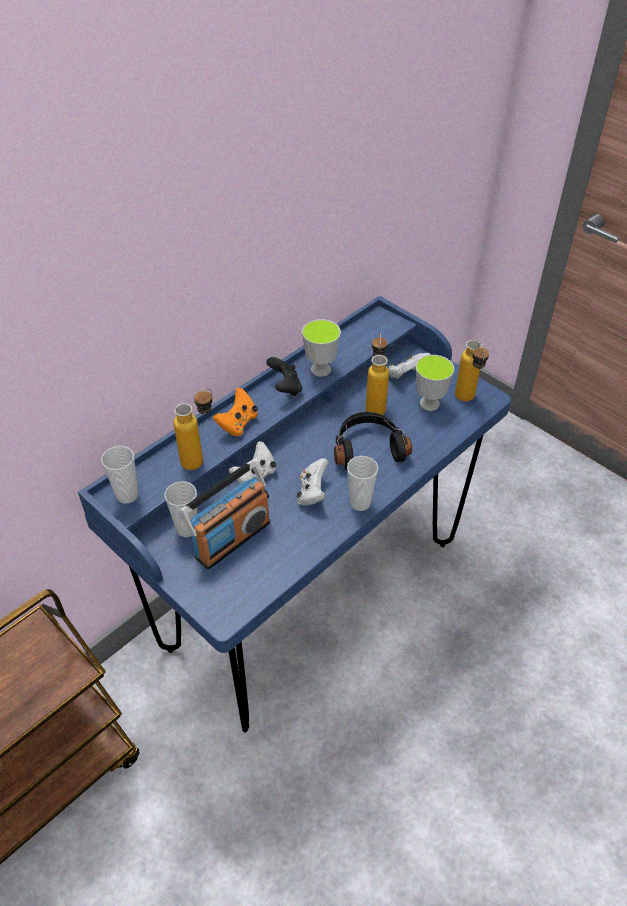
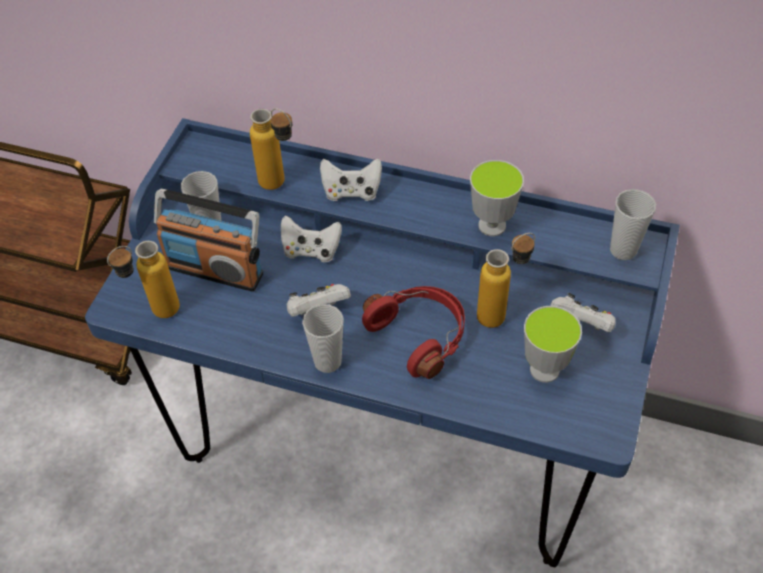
camera: 65 degrees right, 5 degrees up
cup [101,446,138,504] -> cup moved to [610,189,656,260]
orange game controller [213,388,258,437] -> white game controller [320,159,382,201]
black game controller [266,357,302,396] -> none
black headphones [334,412,412,470] -> red headphones [362,286,465,379]
bottle [455,340,489,401] -> bottle moved to [107,241,180,318]

